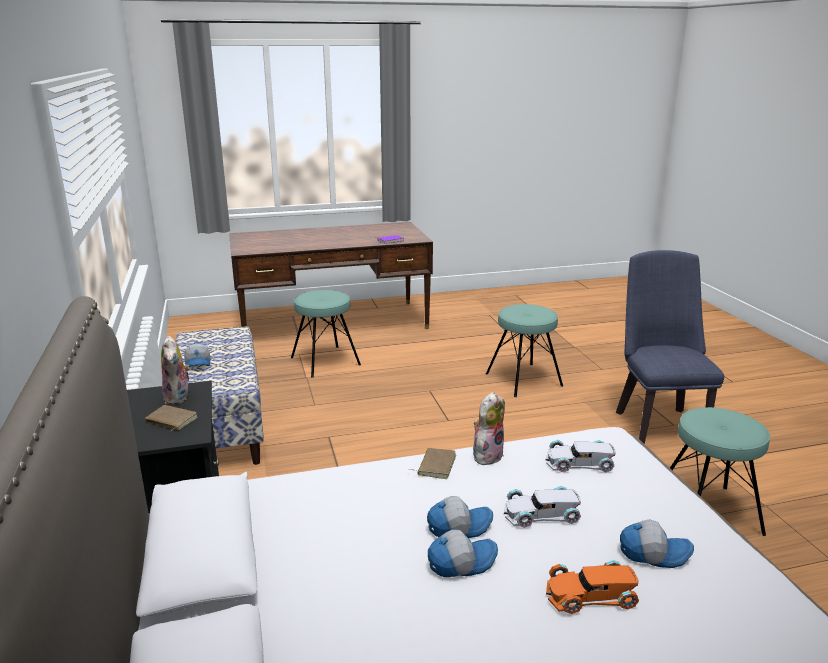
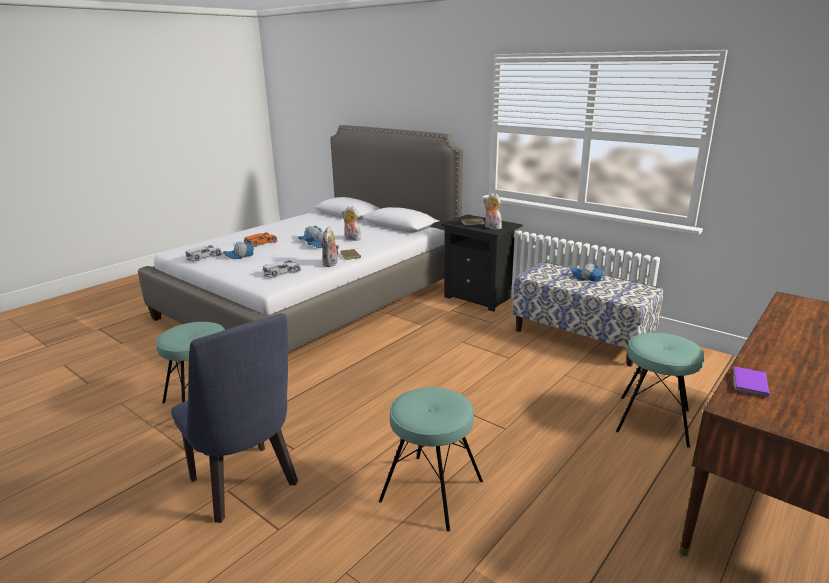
camera: 145 degrees right, 0 degrees up
white toy car [504,486,581,528] -> white toy car moved to [185,245,222,261]
none -> plush toy [342,206,361,241]

